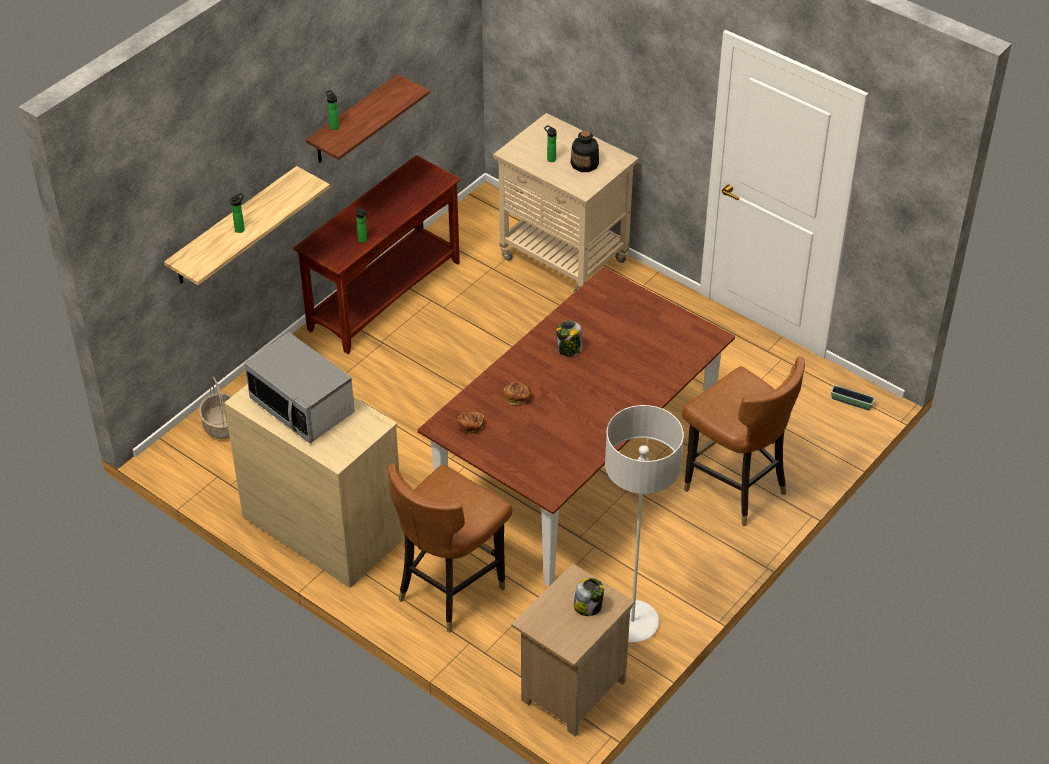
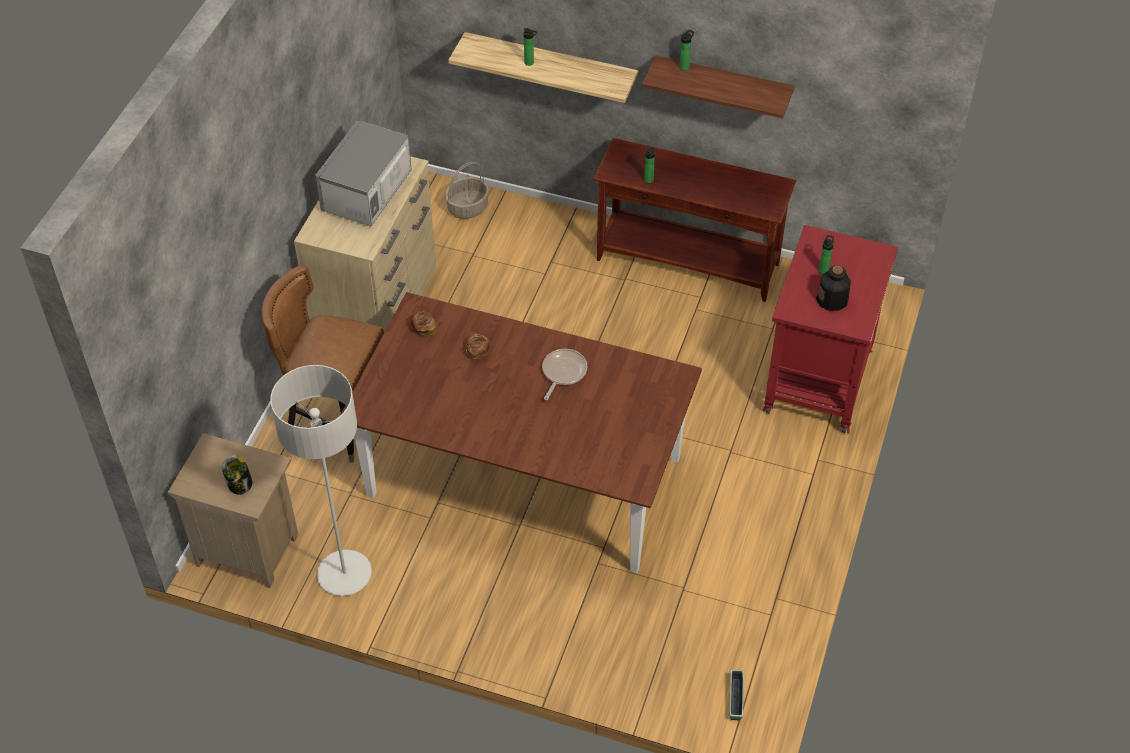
camera: 70 degrees right, 5 degrees up
beige cart [493,113,638,292] -> red cart [763,225,898,433]
jar [556,320,583,356] -> frying pan [542,349,587,400]
brown chair [682,357,805,527] -> none

